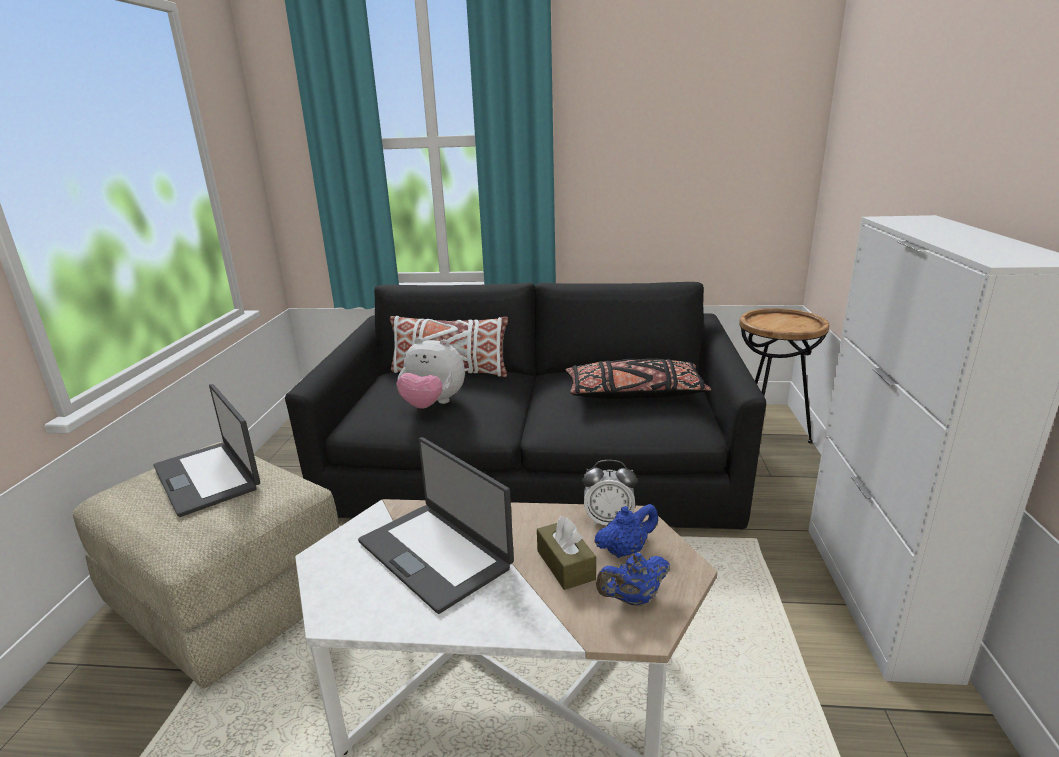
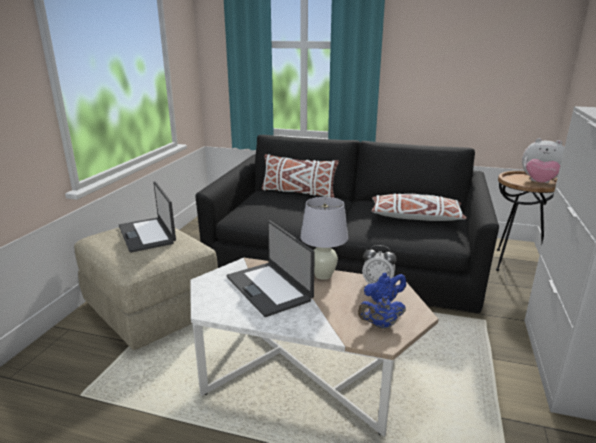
camera: 10 degrees right, 0 degrees up
plush toy [396,337,465,409] -> plush toy moved to [522,138,565,183]
brown tissue box [537,516,596,590] -> none
black pillow [565,358,711,399] -> white pillow [372,194,467,221]
none -> white table lamp [300,197,348,280]

